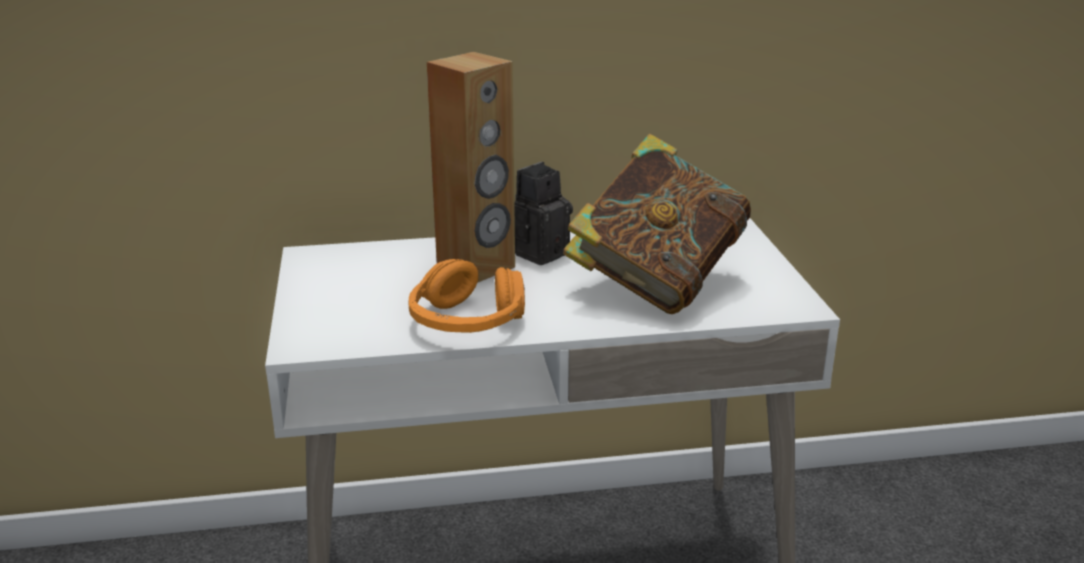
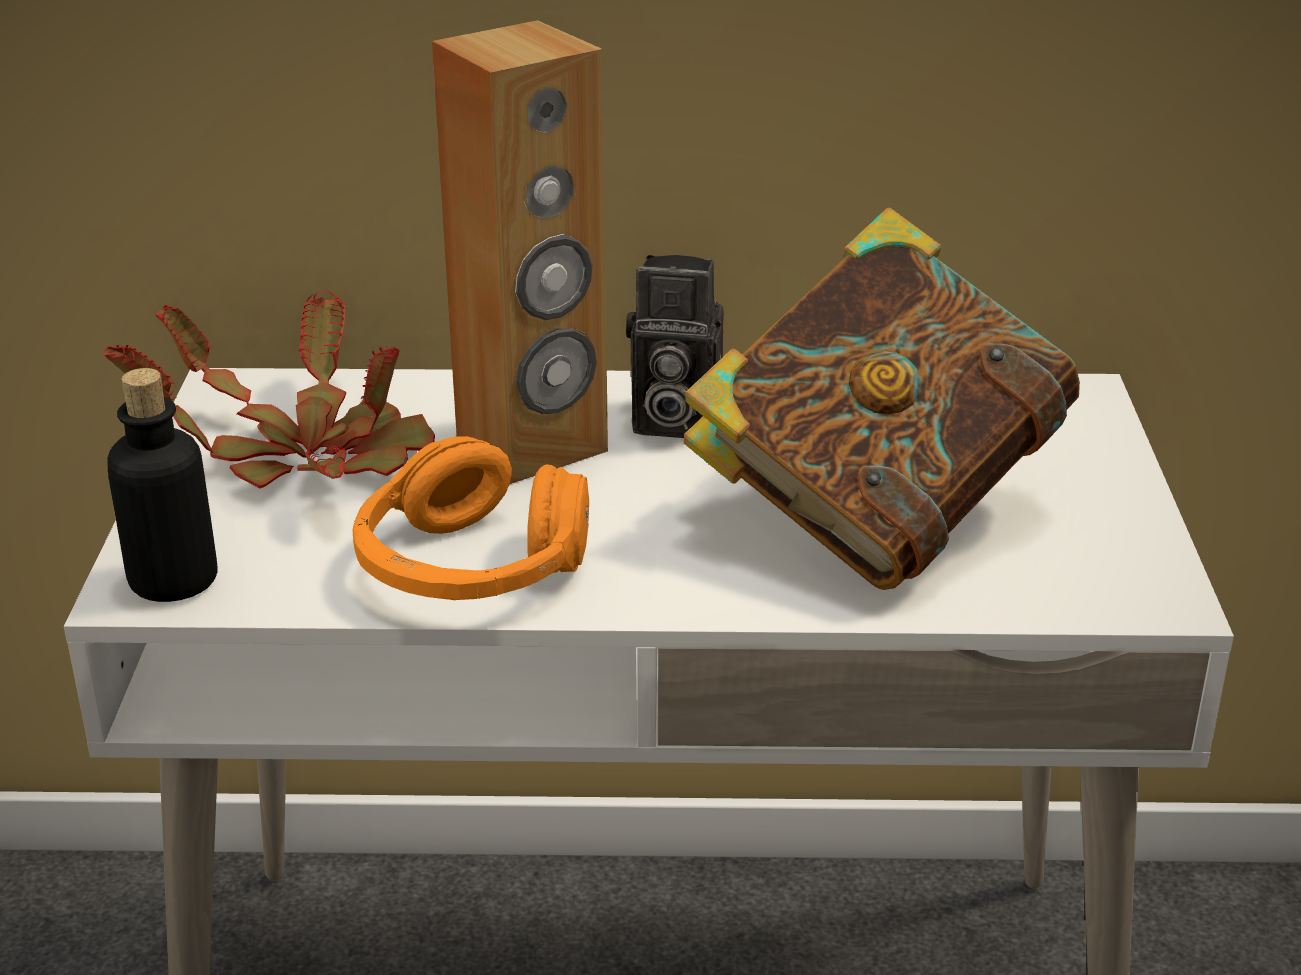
camera: 10 degrees right, 5 degrees up
camera [514,162,573,265] -> camera turned 135 degrees counterclockwise [626,255,724,438]
none -> potted plant [104,289,435,488]
none -> bottle [107,368,217,602]

